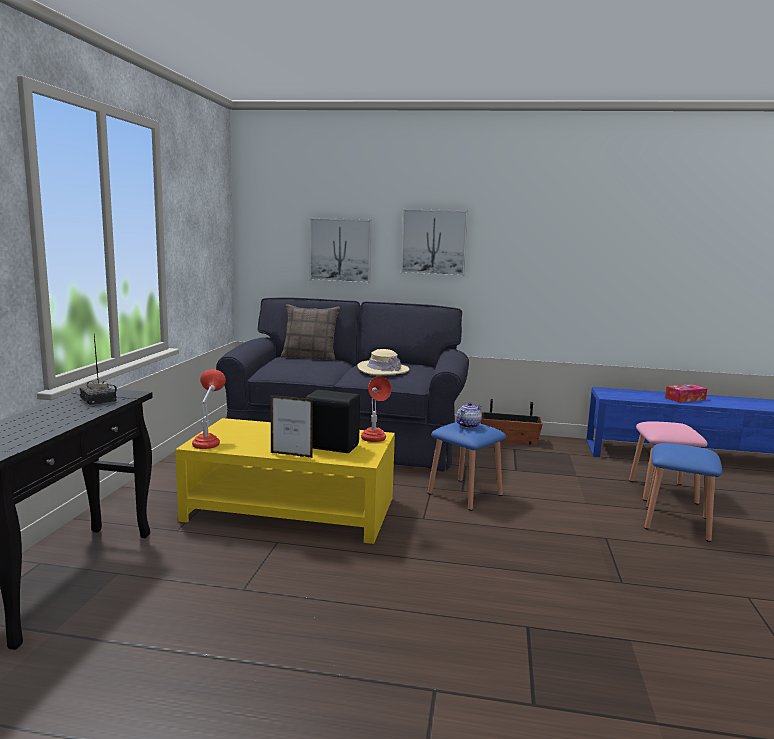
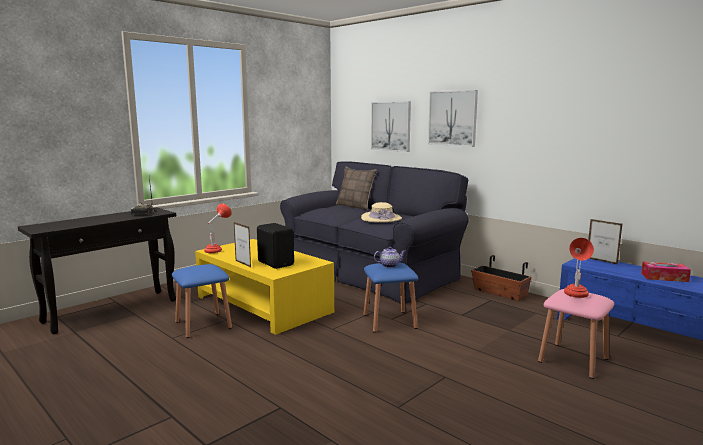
camera: 35 degrees right, 0 degrees up
red table lamp [361,376,391,442] -> red table lamp moved to [564,238,594,298]
blue stool [644,443,722,542] -> blue stool moved to [172,264,232,338]
none -> picture frame [588,219,622,265]

